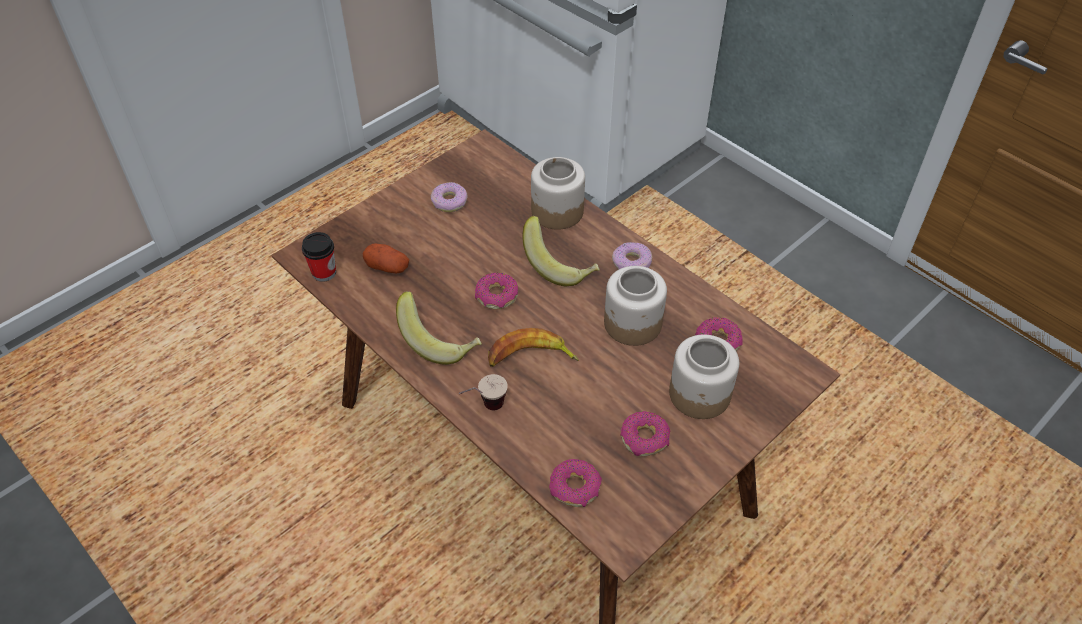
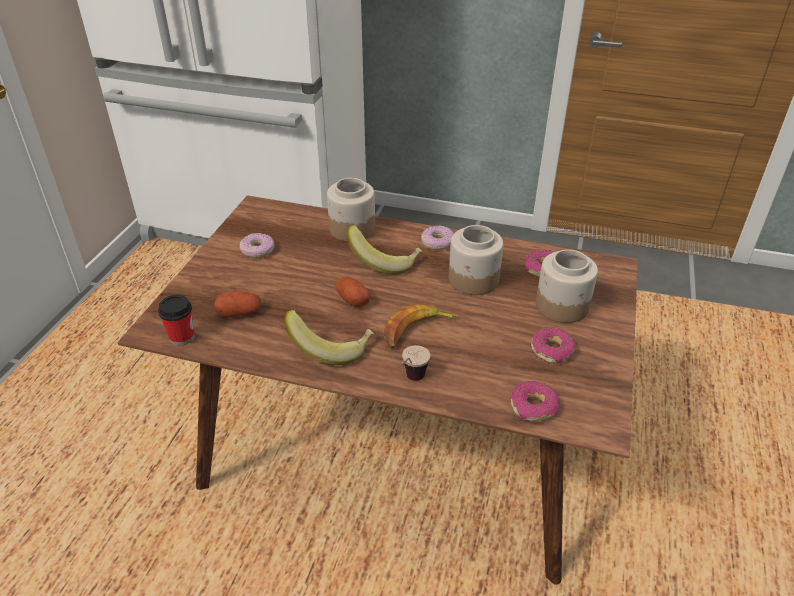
camera: 30 degrees left, 10 degrees down
donut [475,272,518,309] -> potato [335,277,370,307]

